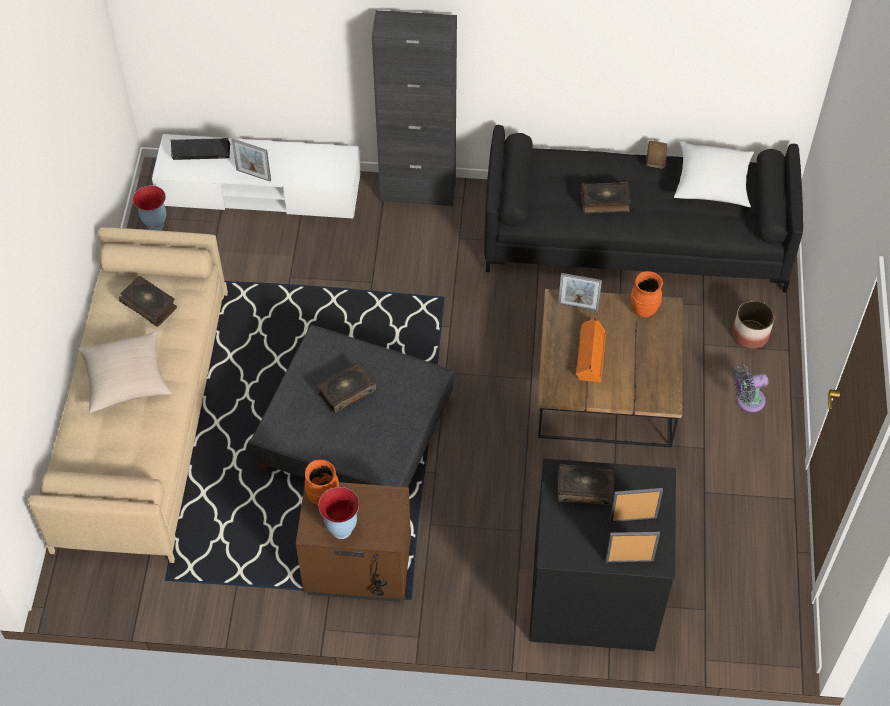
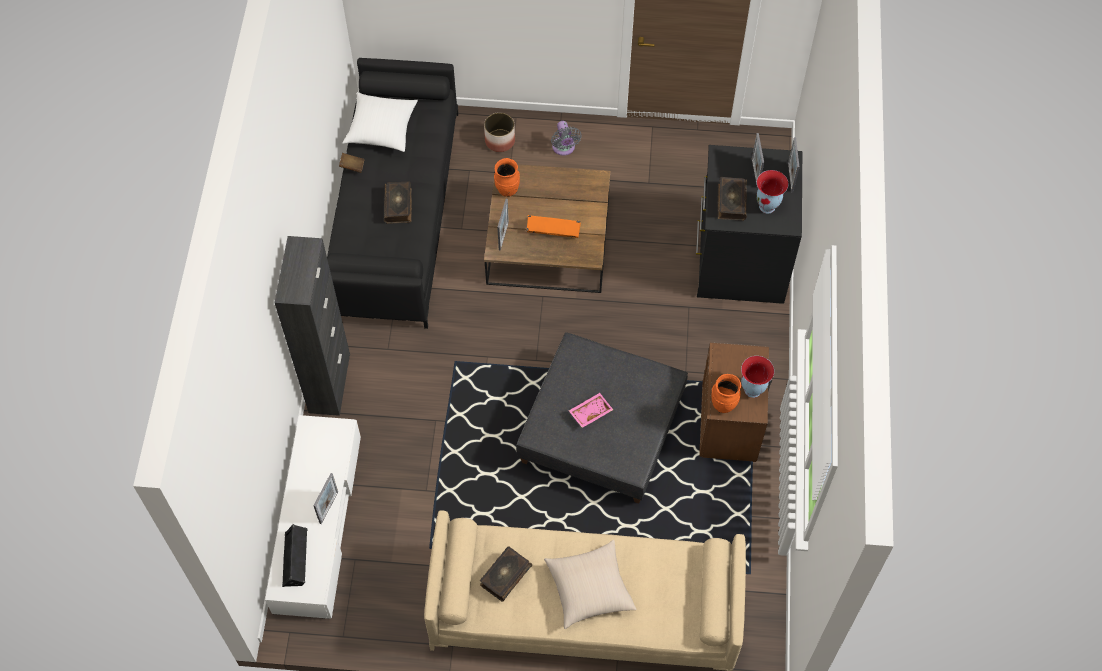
camera: 90 degrees left, 5 degrees up
vase [133,185,166,231] -> vase moved to [756,170,789,213]
book [317,362,376,414] -> pink tray [569,393,613,428]

